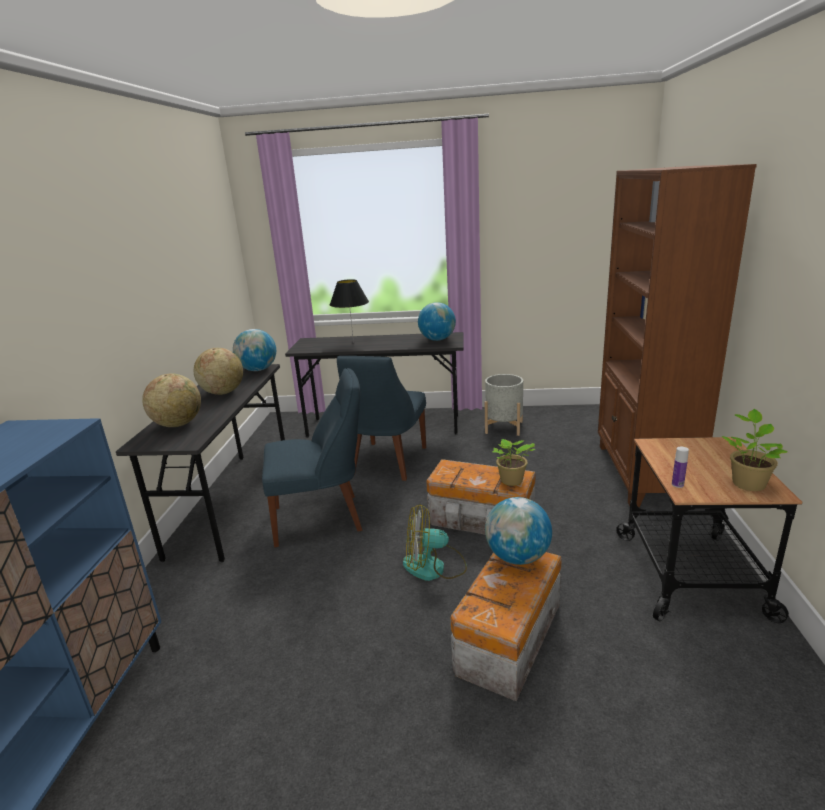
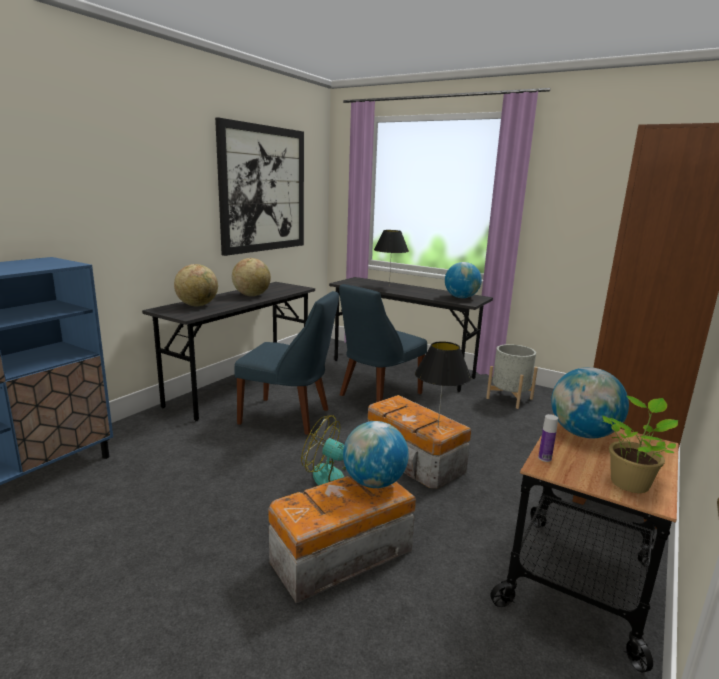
camera: 25 degrees right, 5 degrees down
globe [233,329,276,371] -> globe moved to [551,367,629,439]
potted plant [493,439,536,486] -> black table lamp [415,341,471,427]
none -> picture [215,118,304,256]

